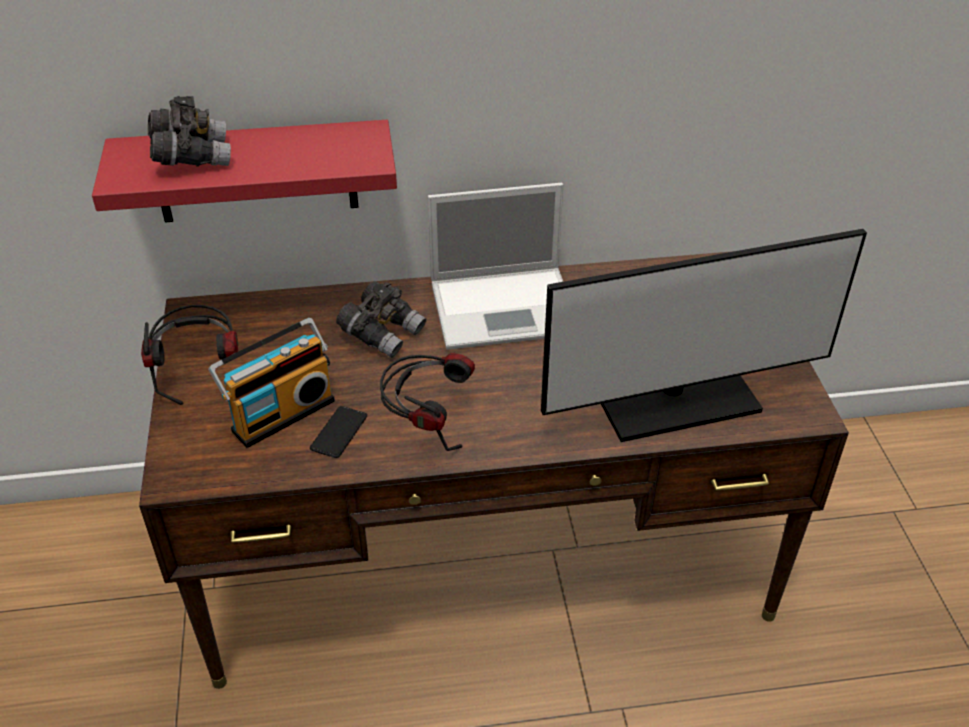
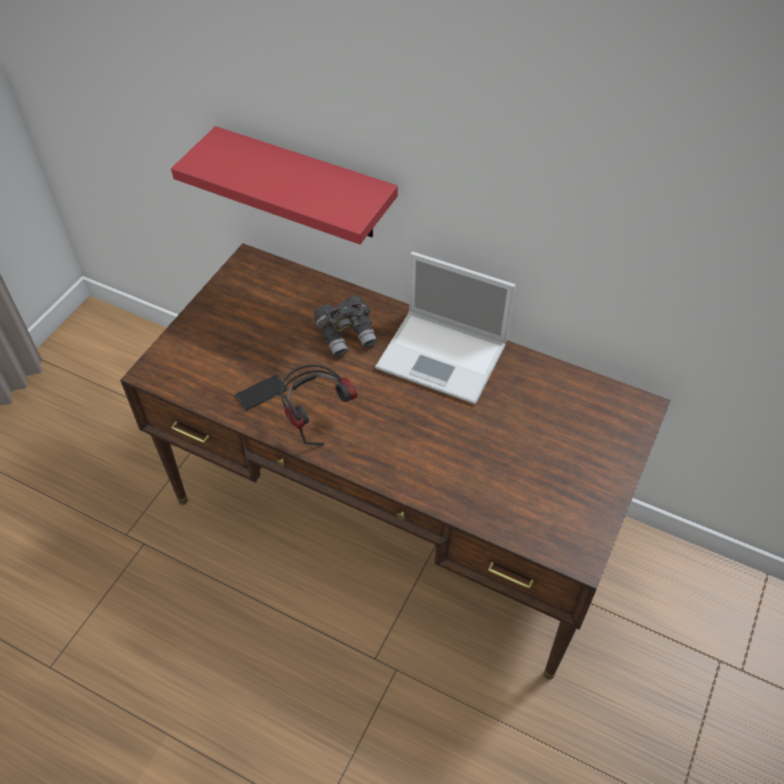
camera: 35 degrees right, 10 degrees up
headphones [141,305,238,405] -> none
grey binoculars [148,96,231,167] -> none
radio [208,318,335,448] -> none
monitor [541,229,867,442] -> none

